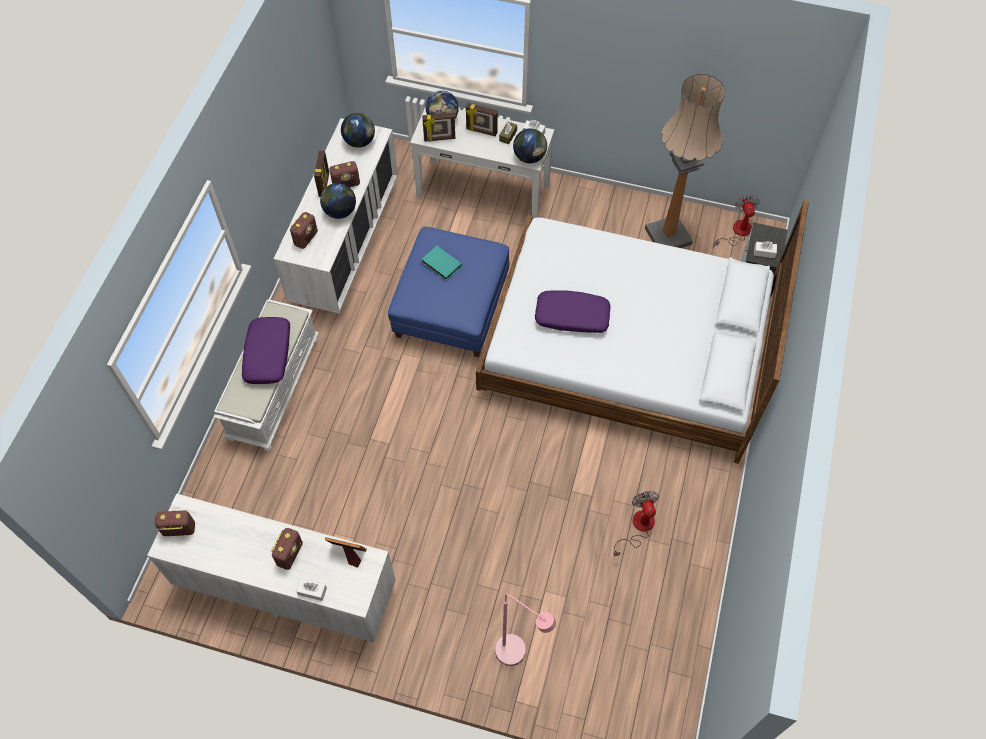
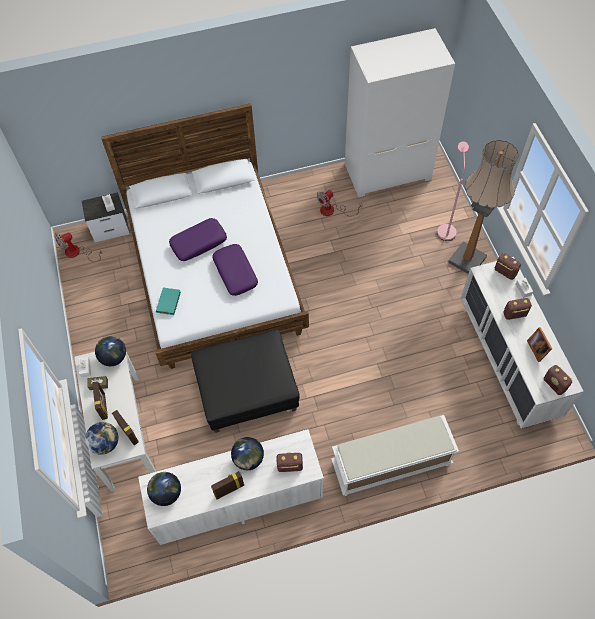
camera: 120 degrees left, 0 degrees up
purple pillow [242,317,290,384] -> purple pillow moved to [169,218,227,261]
picture frame [325,537,367,568] -> picture frame moved to [527,327,552,362]
radio [329,161,360,187] -> radio moved to [495,253,521,280]
blue ottoman [388,227,509,357] -> black ottoman [191,329,299,433]
turquoise book [422,246,462,280] -> turquoise book moved to [156,287,181,315]
floor lamp [645,74,726,248] -> floor lamp moved to [448,140,519,274]
none -> white wardrobe [345,28,455,198]

